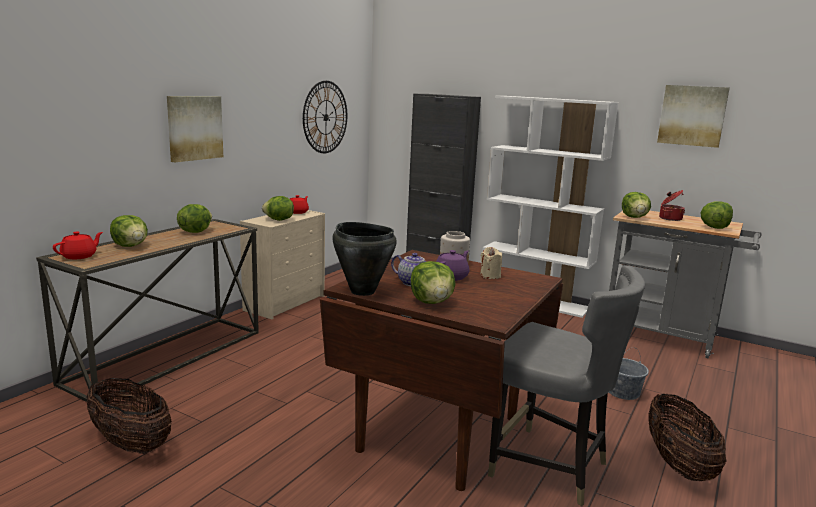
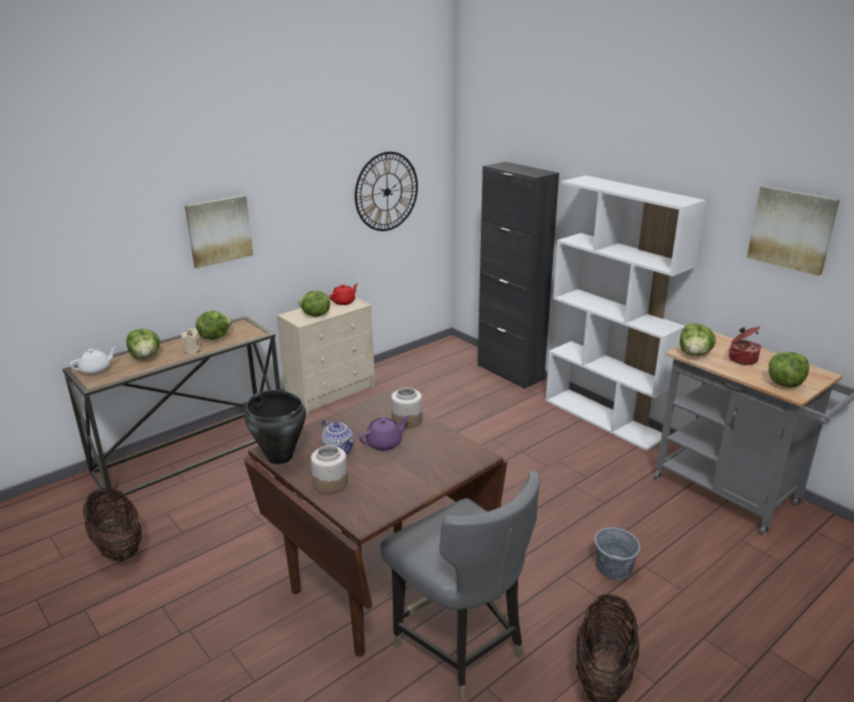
camera: 20 degrees right, 10 degrees up
red teapot [53,232,103,259] -> white teapot [69,347,117,375]
lettuce [411,261,456,304] -> jar [311,445,348,493]
beige candle [480,247,502,279] -> beige candle moved to [181,328,201,354]

